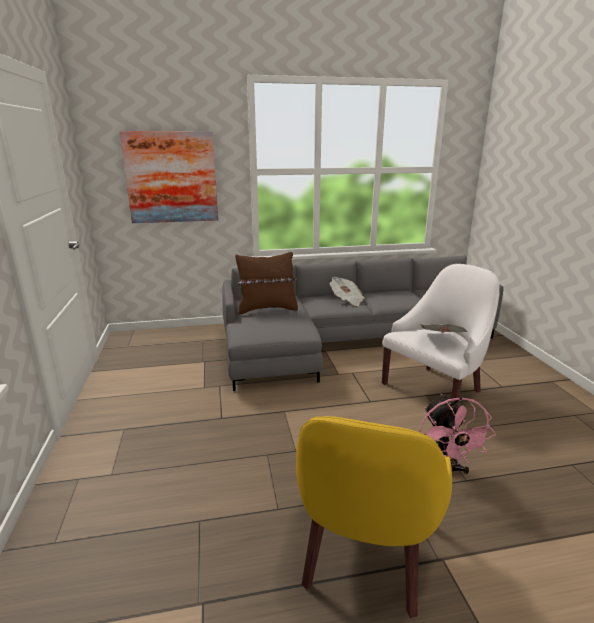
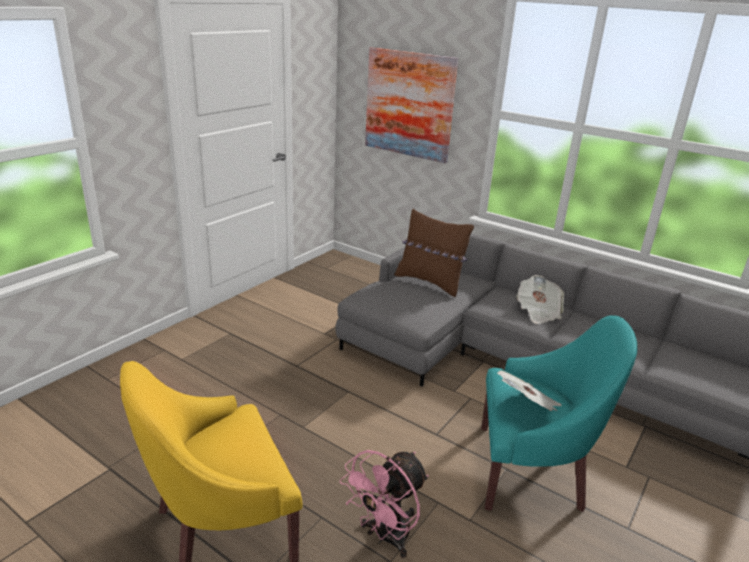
camera: 45 degrees right, 5 degrees up
white armchair [382,264,500,405] -> turquoise armchair [481,315,637,512]

